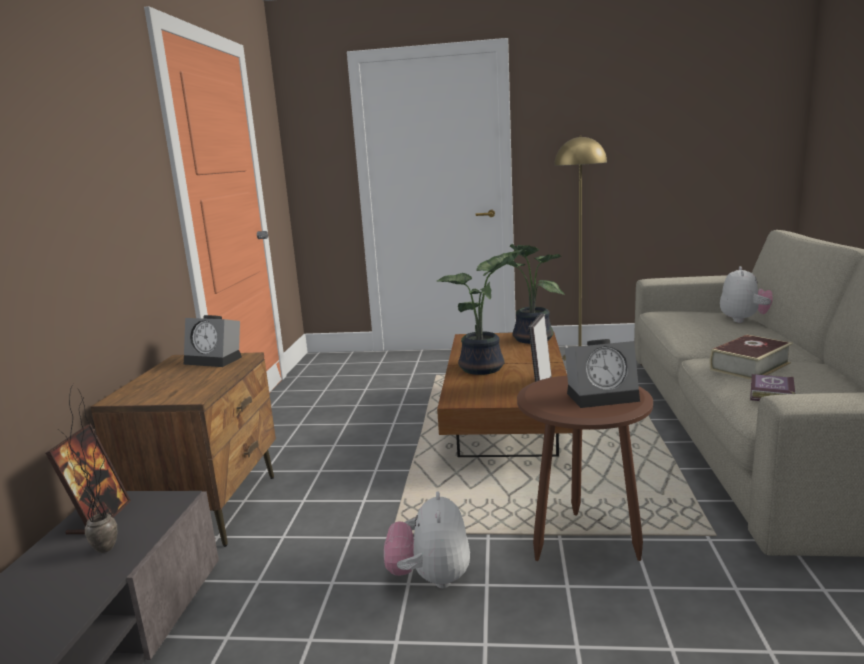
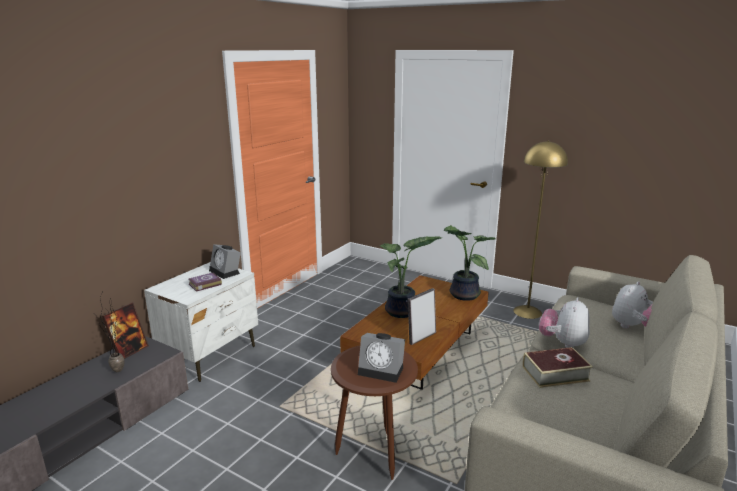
camera: 25 degrees right, 5 degrees up
brown nightstand [91,352,276,547] -> white nightstand [144,262,258,382]
plush toy [384,491,470,589] -> plush toy moved to [539,297,590,348]
book [750,374,796,401] -> book moved to [189,273,222,292]

